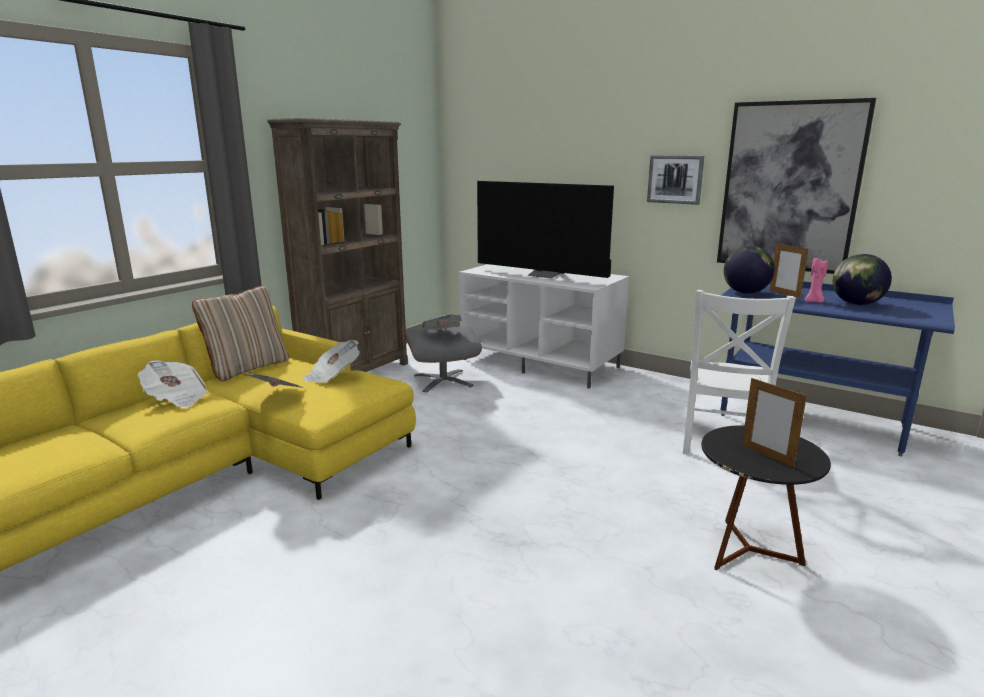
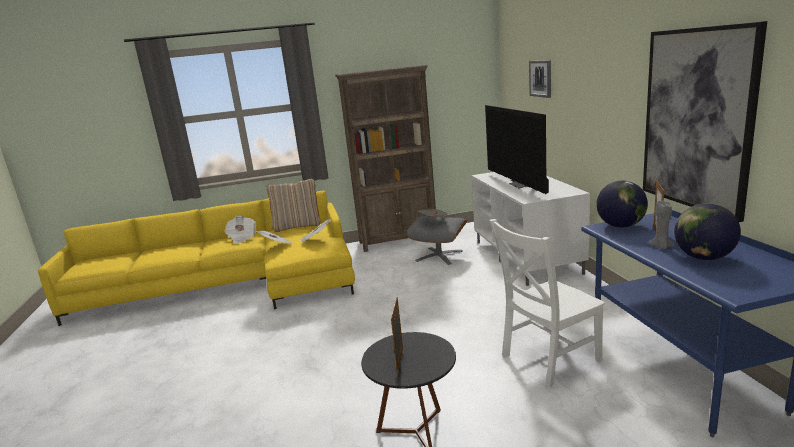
camera: 45 degrees right, 0 degrees up
picture [647,155,704,205] -> picture moved to [529,60,551,98]
pink candle [805,258,828,303] -> grey candle [649,201,674,249]

